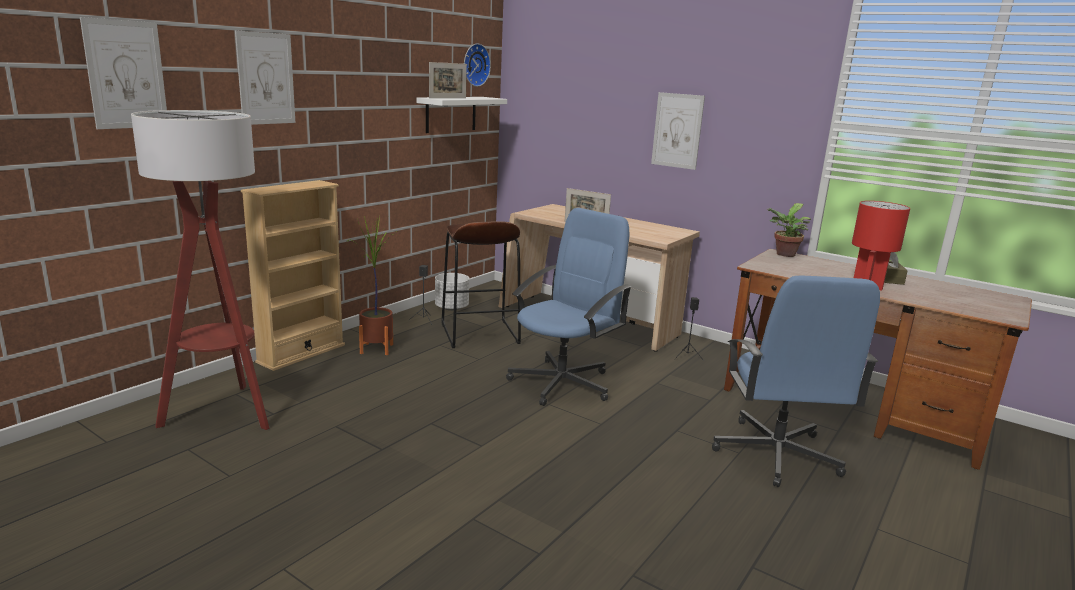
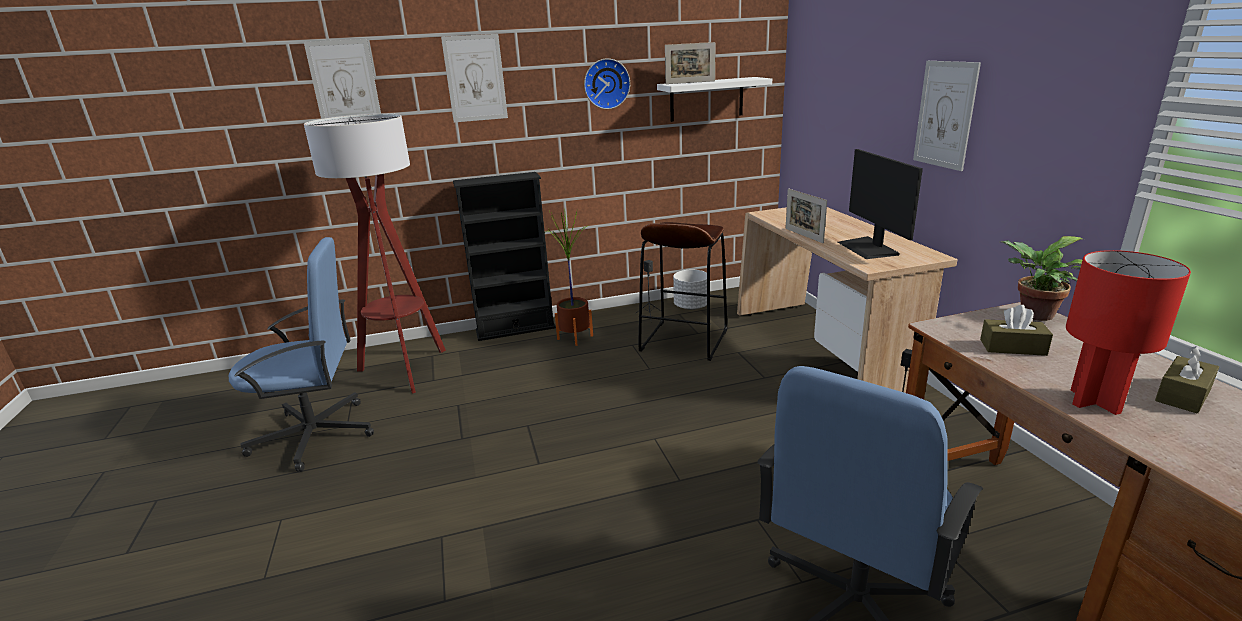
camera: 40 degrees right, 5 degrees up
beige bookcase [241,180,345,371] -> black bookcase [453,172,556,341]
wall clock [464,44,491,87] -> wall clock moved to [584,58,630,109]
blue office chair [506,208,632,406] -> blue office chair moved to [229,237,374,472]
none -> monitor [838,149,923,259]
none -> brown tissue box [980,305,1053,356]

